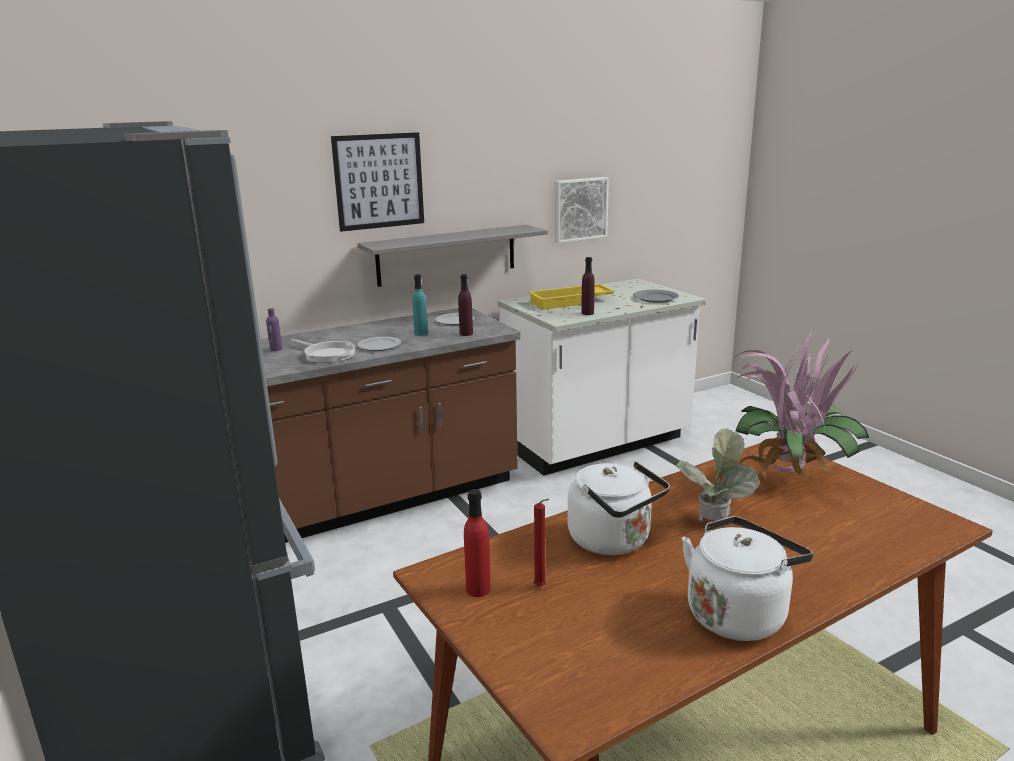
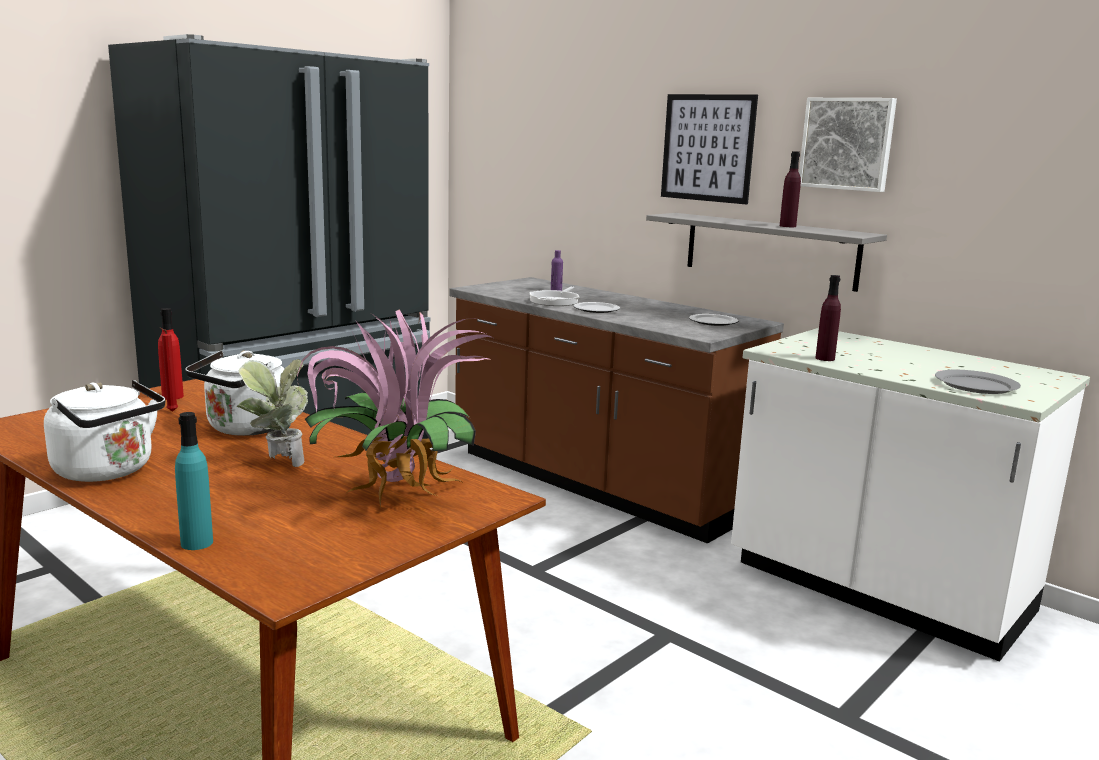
camera: 70 degrees right, 5 degrees down
turquoise bottle [412,274,428,336] -> turquoise bottle moved to [175,412,213,550]
purple bottle [458,274,473,336] -> purple bottle moved to [780,151,801,227]
yellow tray [528,284,615,310] -> none
picture [554,177,609,243] -> picture moved to [799,98,897,192]

